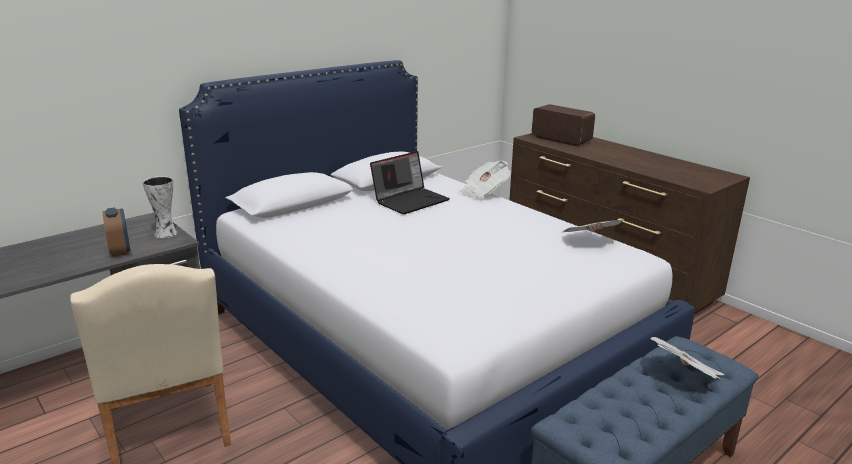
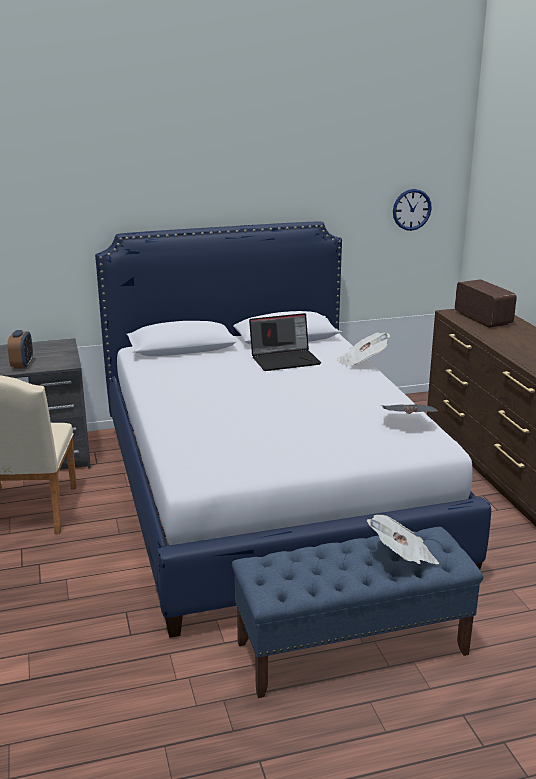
camera: 25 degrees right, 0 degrees up
vase [143,176,177,238] -> none
none -> wall clock [393,189,432,231]

